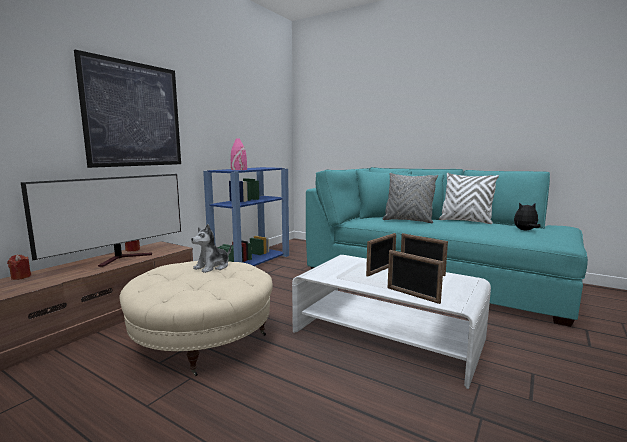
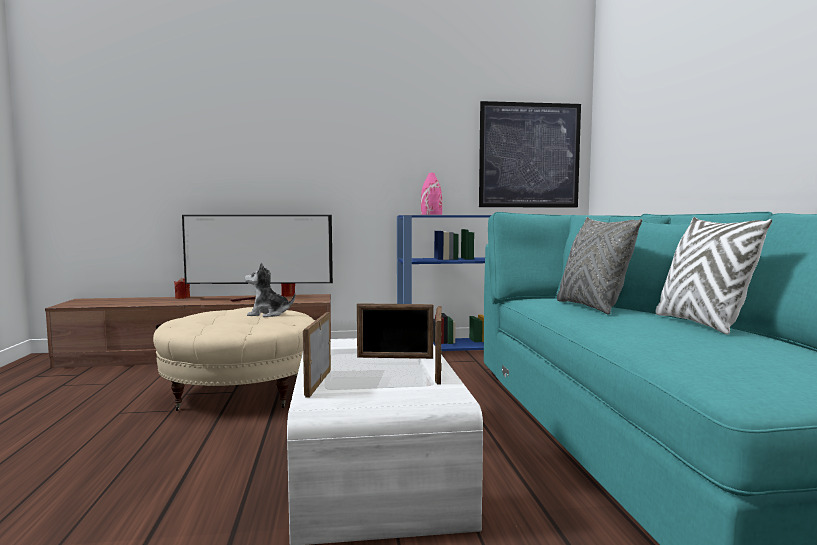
camera: 50 degrees right, 5 degrees down
picture [74,50,181,168] -> picture moved to [479,101,581,207]
plush toy [514,203,541,230] -> none

